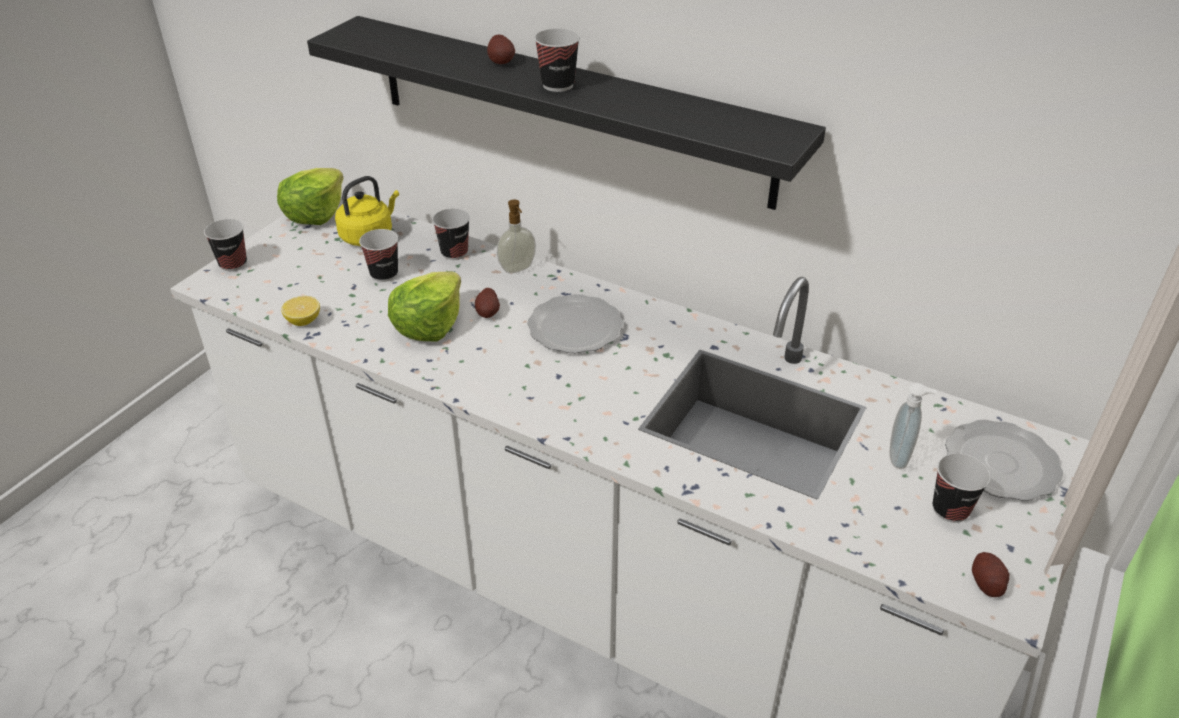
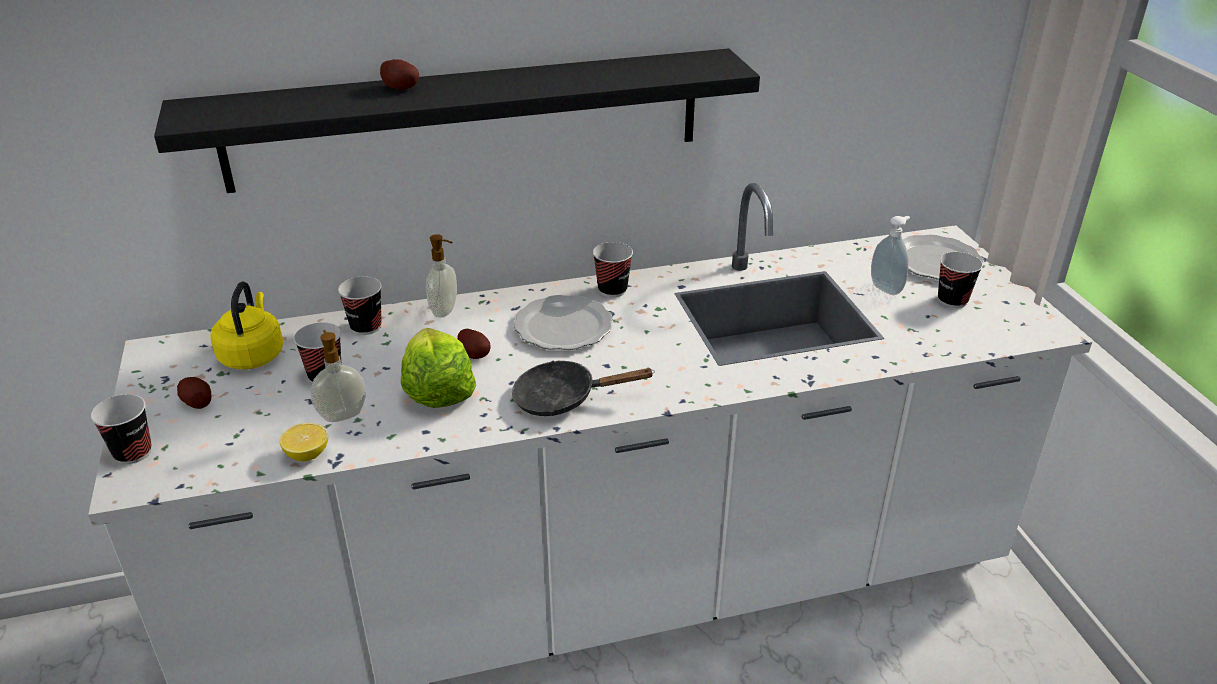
camera: 45 degrees left, 5 degrees down
lettuce [277,168,344,225] -> none
cup [534,29,580,92] -> cup moved to [593,242,633,298]
potato [972,552,1009,597] -> potato moved to [177,377,211,409]
none -> soap dispenser [311,330,366,422]
none -> black frying pan [512,361,655,416]

